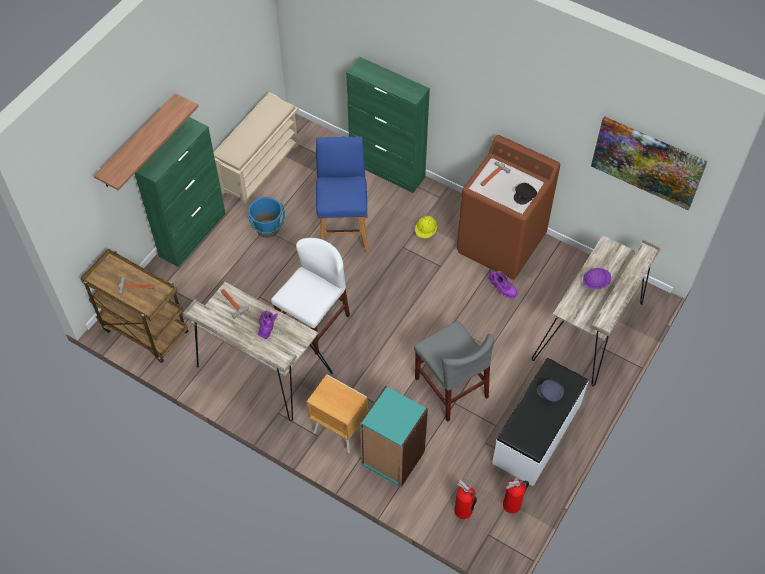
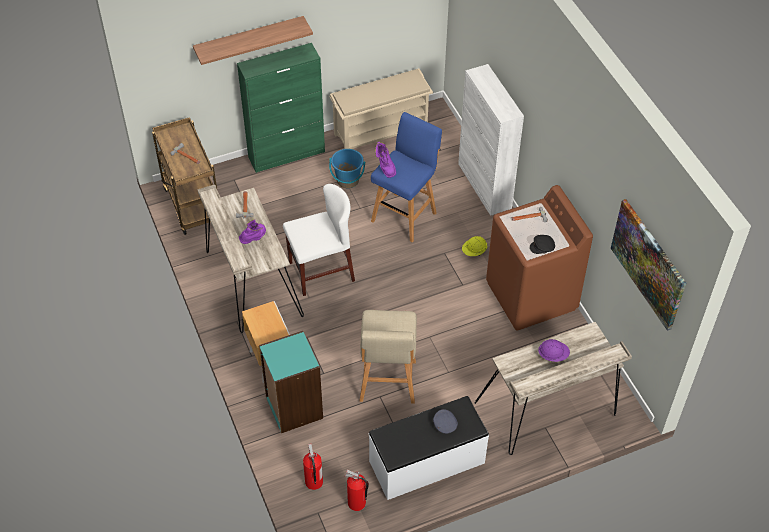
camera: 35 degrees right, 5 degrees down
green cabinet [346,57,430,193] -> white cabinet [458,64,524,216]
grey chair [414,320,494,422] -> beige stool [360,310,417,404]
purple boot [488,271,518,299] -> purple boot moved to [375,141,396,178]

